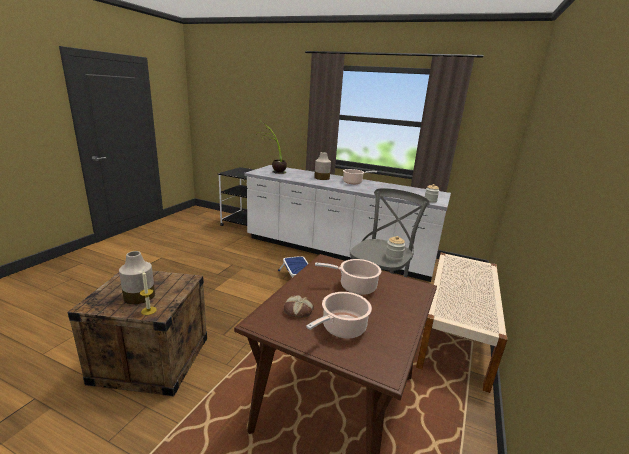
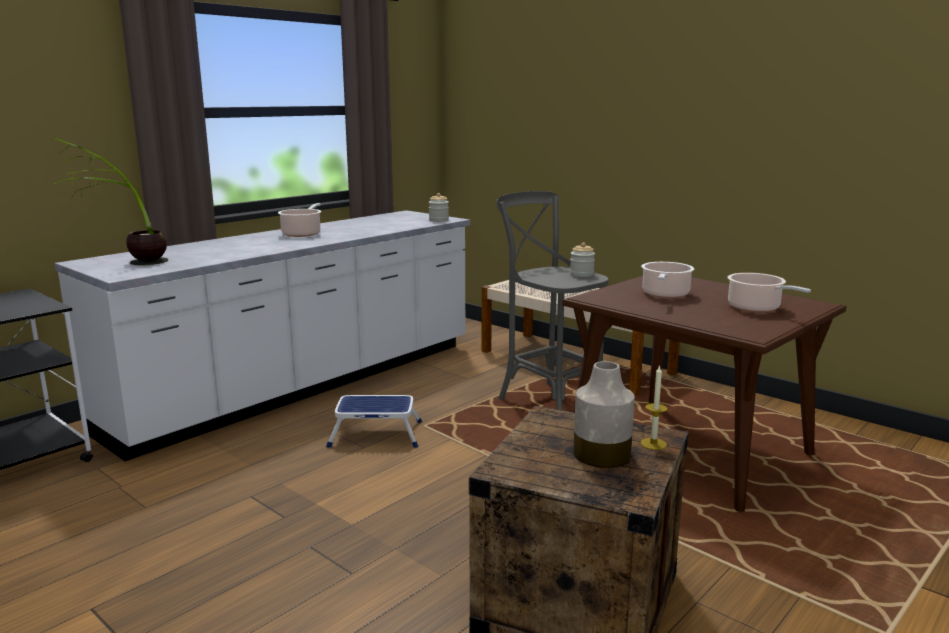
camera: 70 degrees left, 5 degrees down
bread [284,295,314,318] -> none
beige vase [314,152,331,180] -> none

